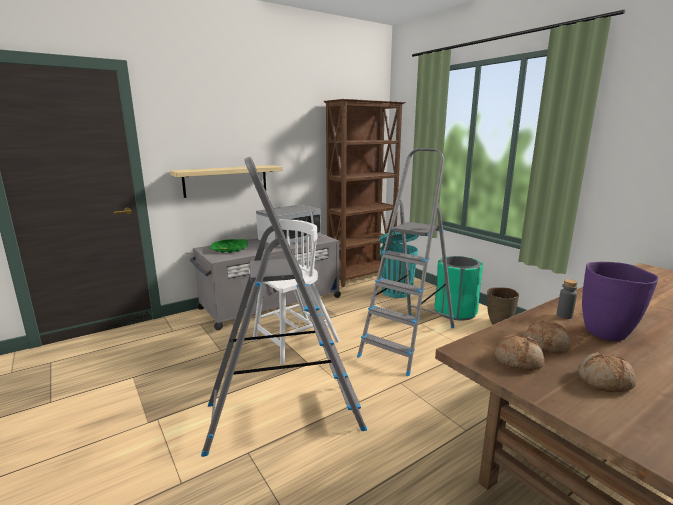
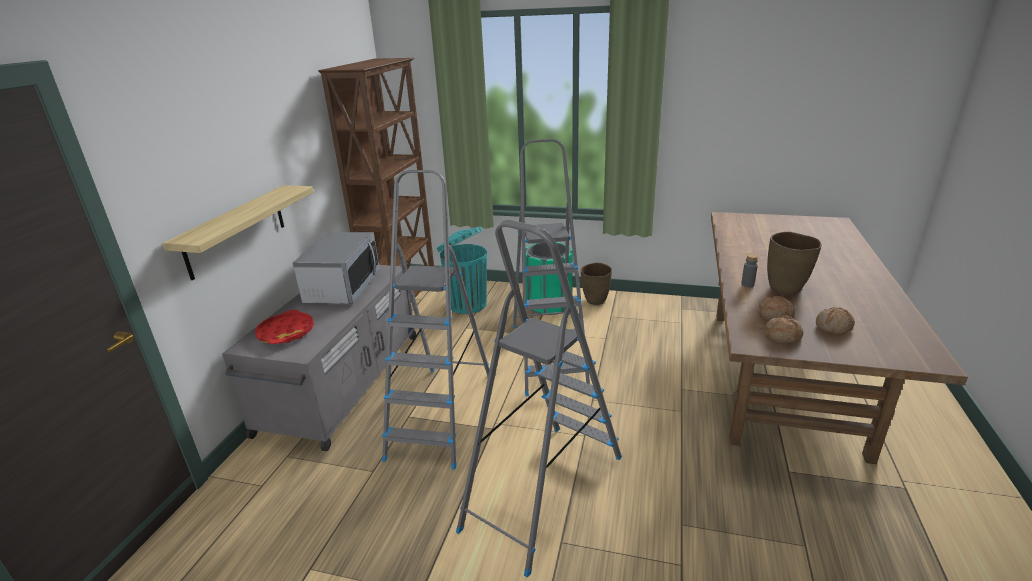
camera: 40 degrees left, 10 degrees up
green tray [210,239,248,253] -> red tray [255,310,314,344]
white chair [249,219,340,365] -> grey step ladder [382,170,489,470]
purple vase [582,262,659,341] -> brown vase [767,232,822,295]

